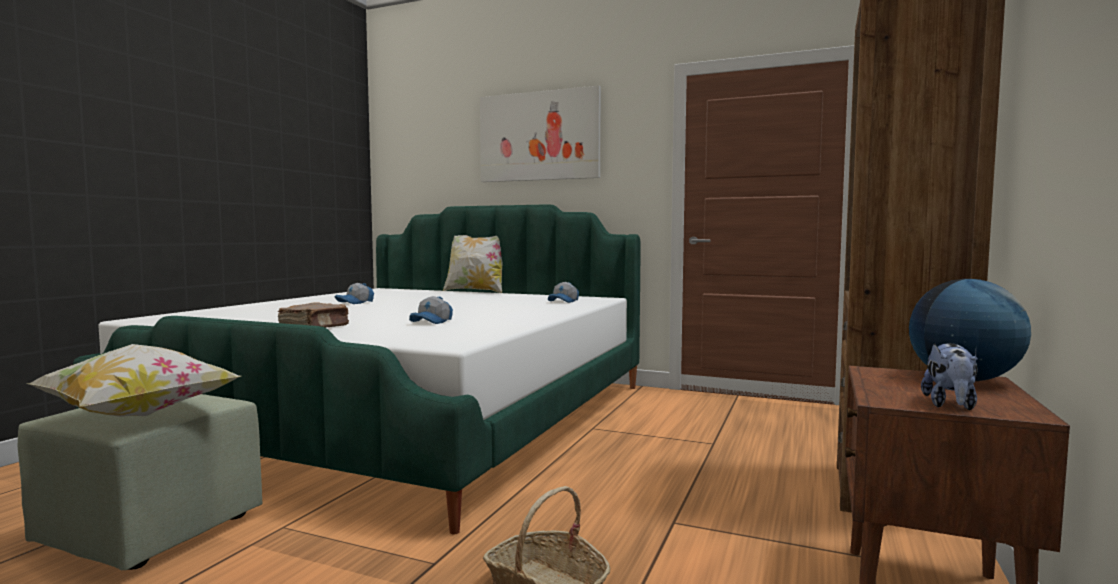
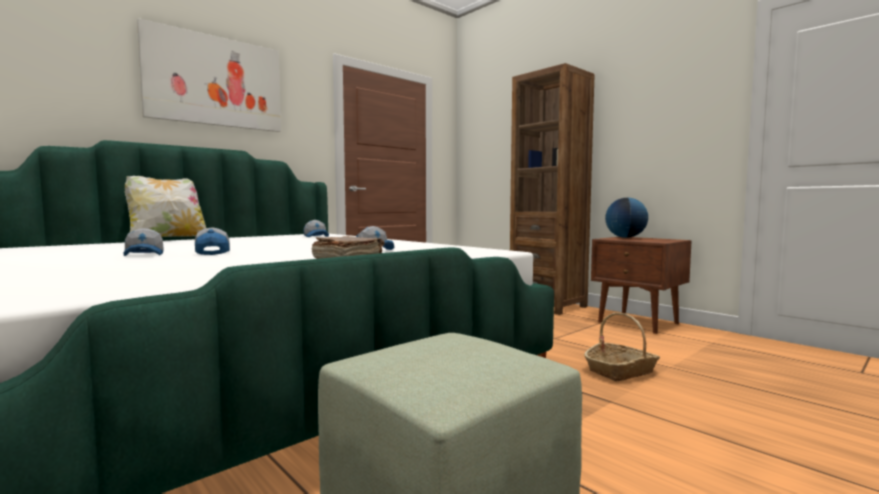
camera: 65 degrees left, 0 degrees up
pillow [28,344,241,417] -> none
plush toy [921,343,978,410] -> none
none -> cap [195,227,230,255]

